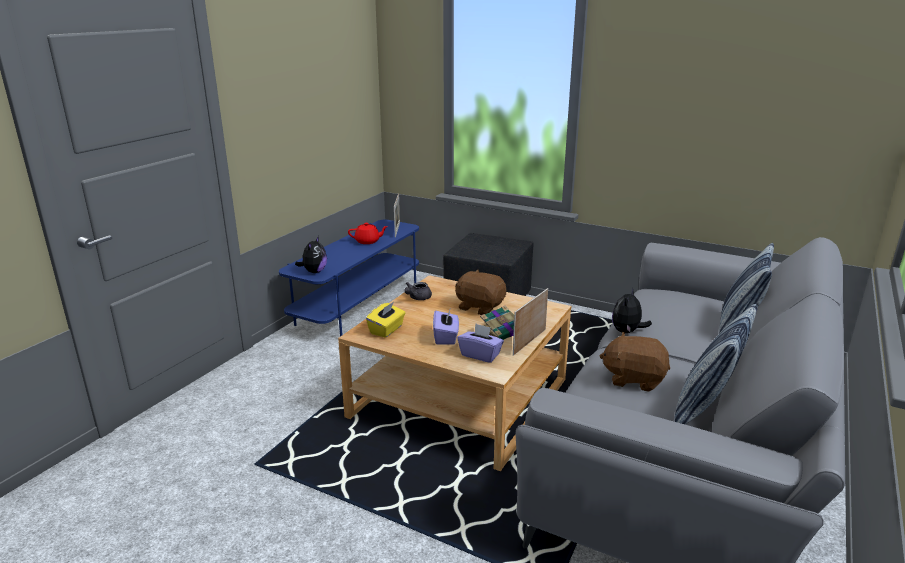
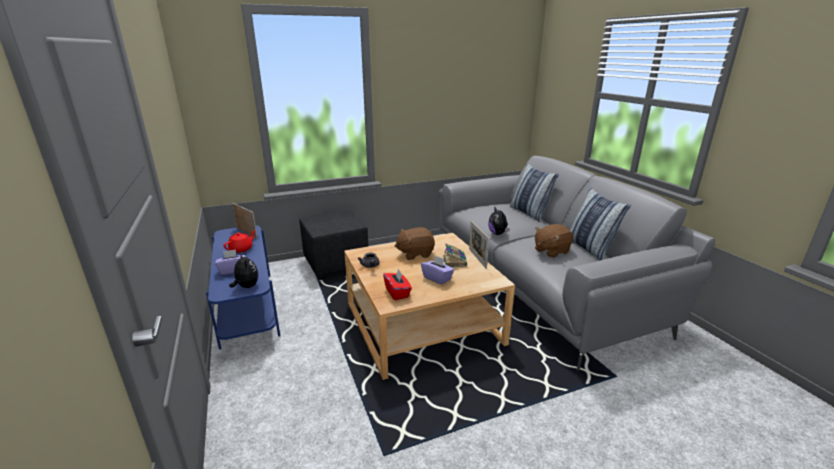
camera: 50 degrees left, 0 degrees up
yellow tissue box [366,302,405,338] -> red tissue box [383,268,412,300]
purple tissue box [458,323,504,363] -> purple tissue box moved to [215,249,246,275]

